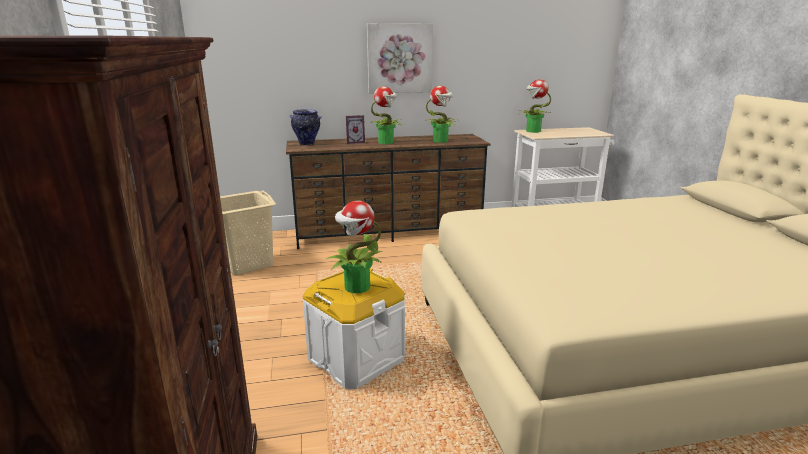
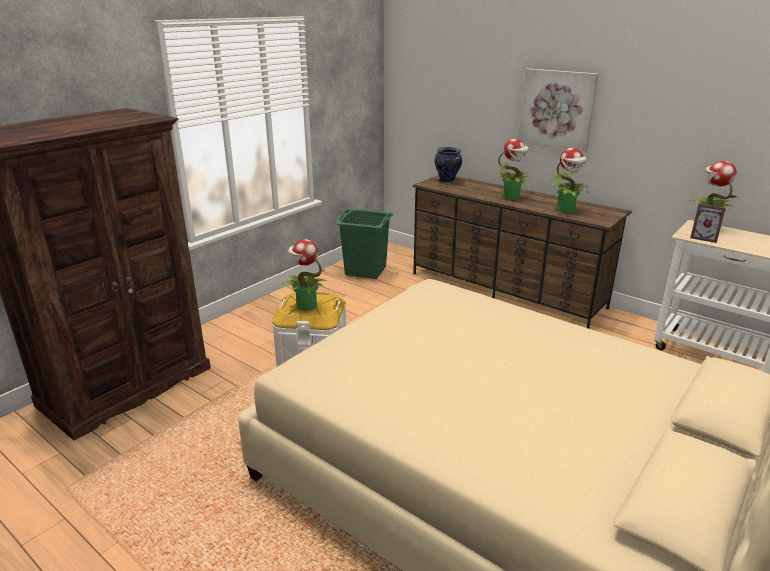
camera: 50 degrees right, 5 degrees up
beige laundry basket [220,191,276,275] -> green laundry basket [336,209,393,279]
picture frame [346,115,365,144] -> picture frame moved to [690,204,726,243]

